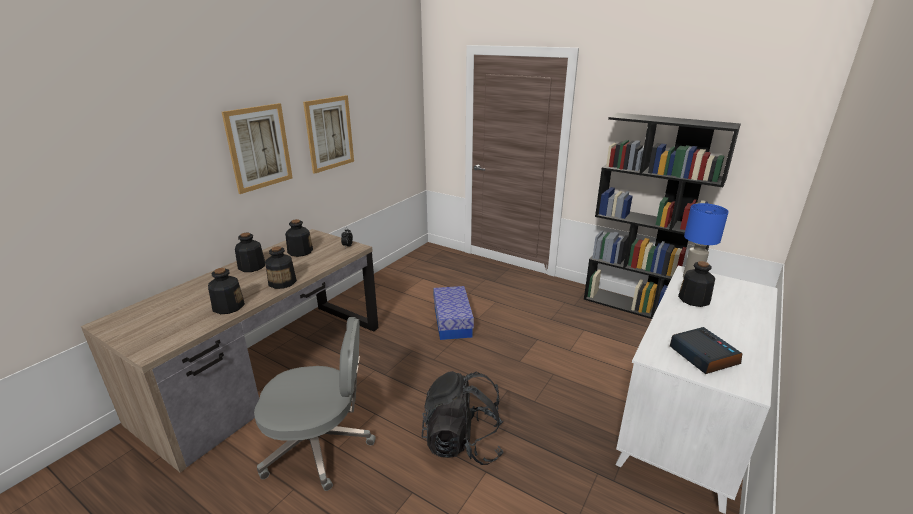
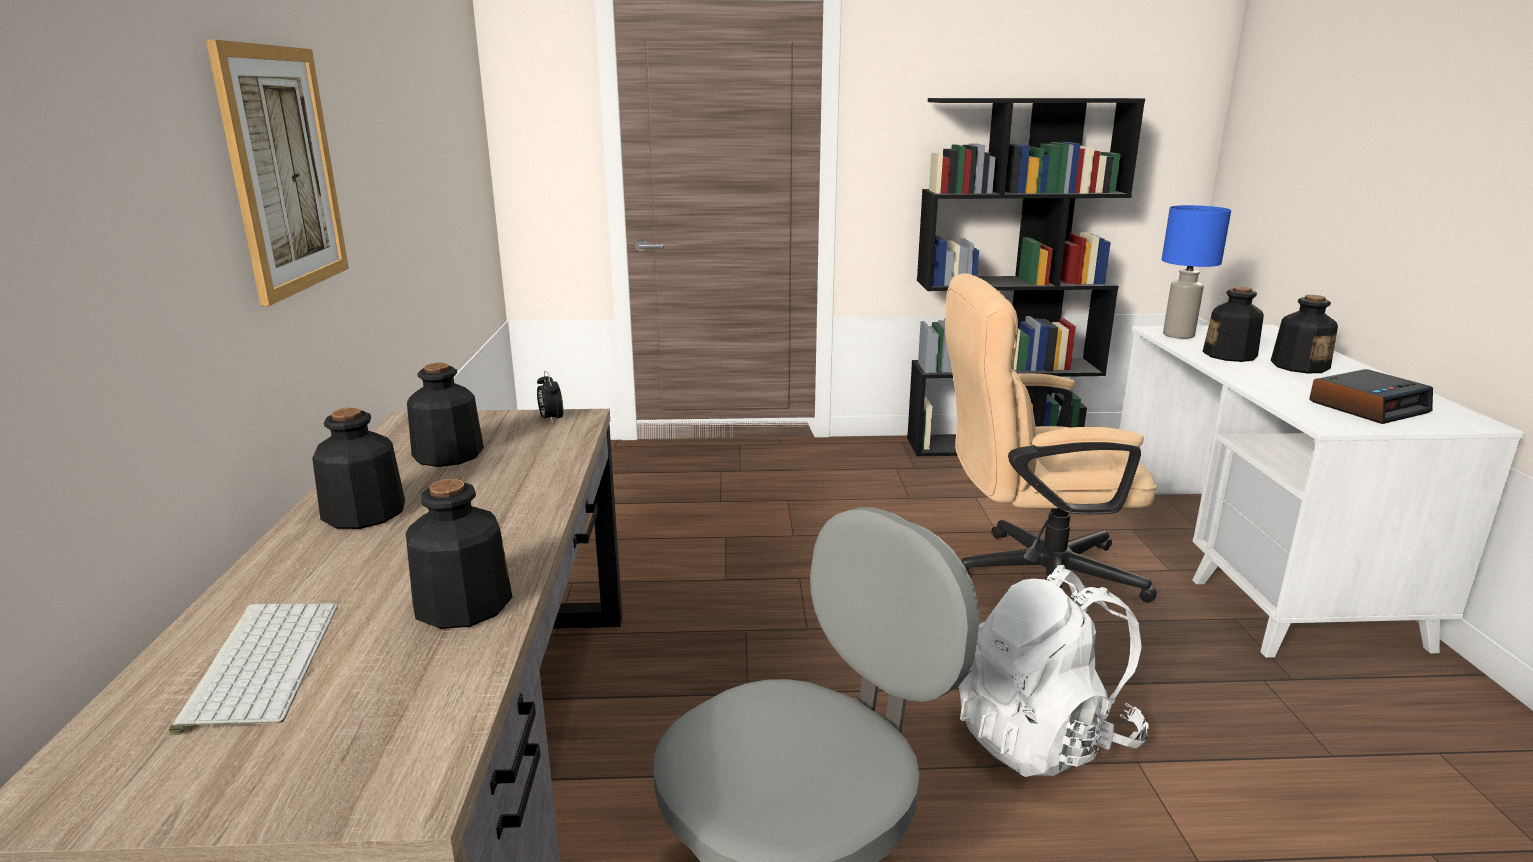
camera: 35 degrees left, 5 degrees down
bottle [265,246,297,289] -> bottle moved to [1271,295,1338,373]
picture [303,95,354,174] -> none
black backpack [421,371,504,465] -> white backpack [959,565,1149,777]
storage box [433,286,474,340] -> none
alarm clock [670,327,742,374] -> alarm clock turned 120 degrees clockwise [1309,369,1433,424]
none -> keyboard [169,603,338,736]
none -> beige office chair [945,273,1157,603]

